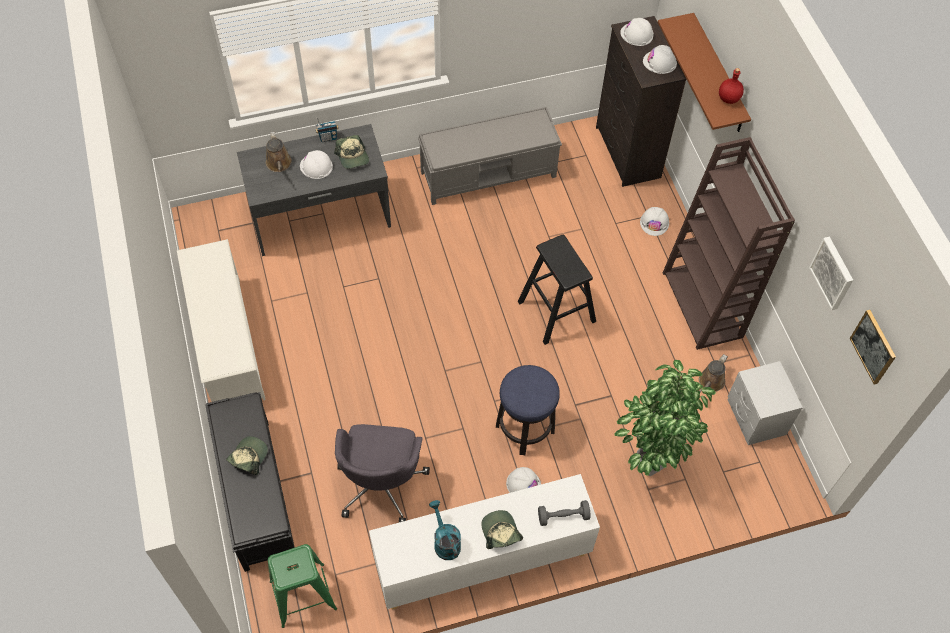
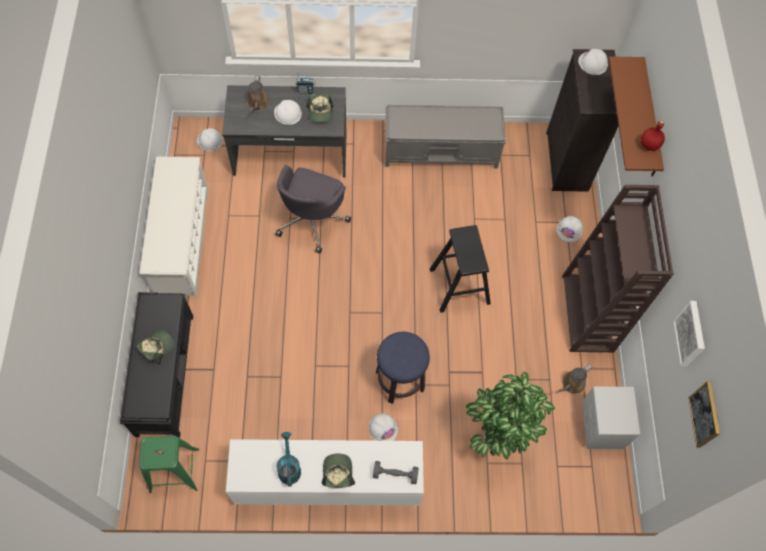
camera: 15 degrees right, 5 degrees up
grey office chair [335,424,430,522] -> grey office chair moved to [275,165,351,254]
white hard hat [643,45,677,74] -> white hard hat moved to [197,128,223,151]

